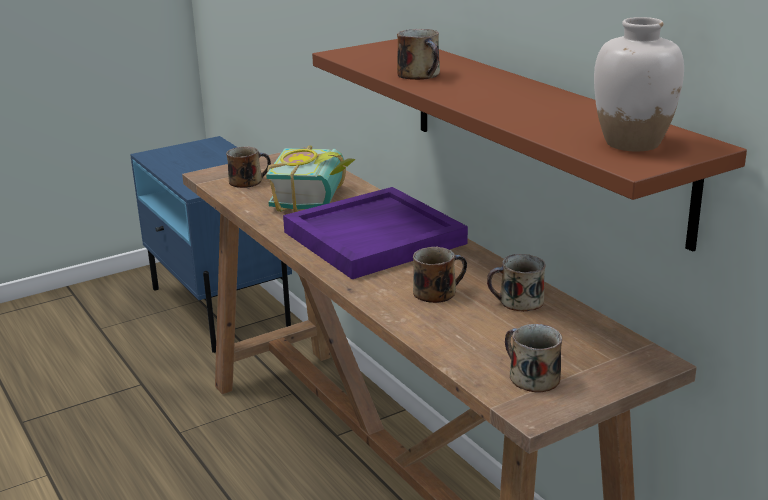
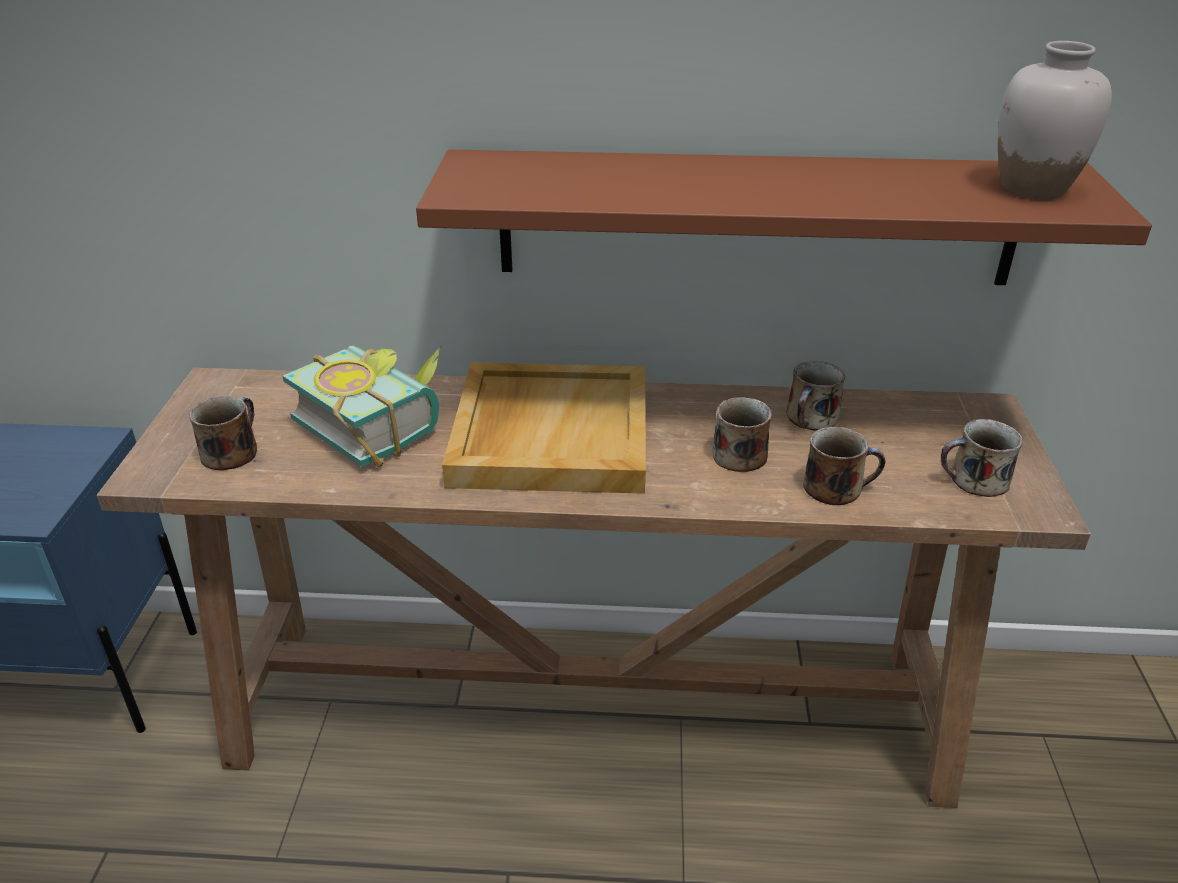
camera: 55 degrees left, 10 degrees up
purple tray [283,187,468,279] -> beige tray [442,362,646,494]
mug [397,29,440,80] -> mug moved to [803,427,886,505]

